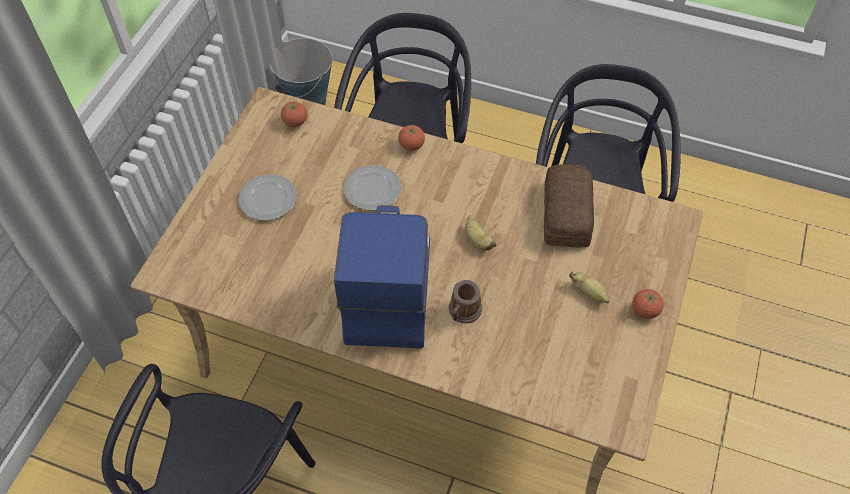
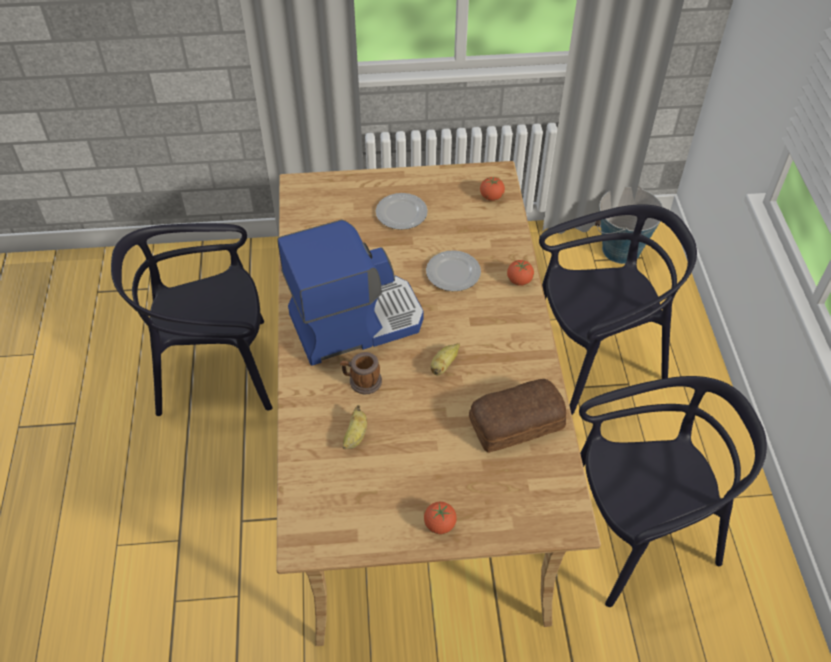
camera: 65 degrees right, 5 degrees down
banana [569,272,610,303] -> banana moved to [343,405,367,449]

